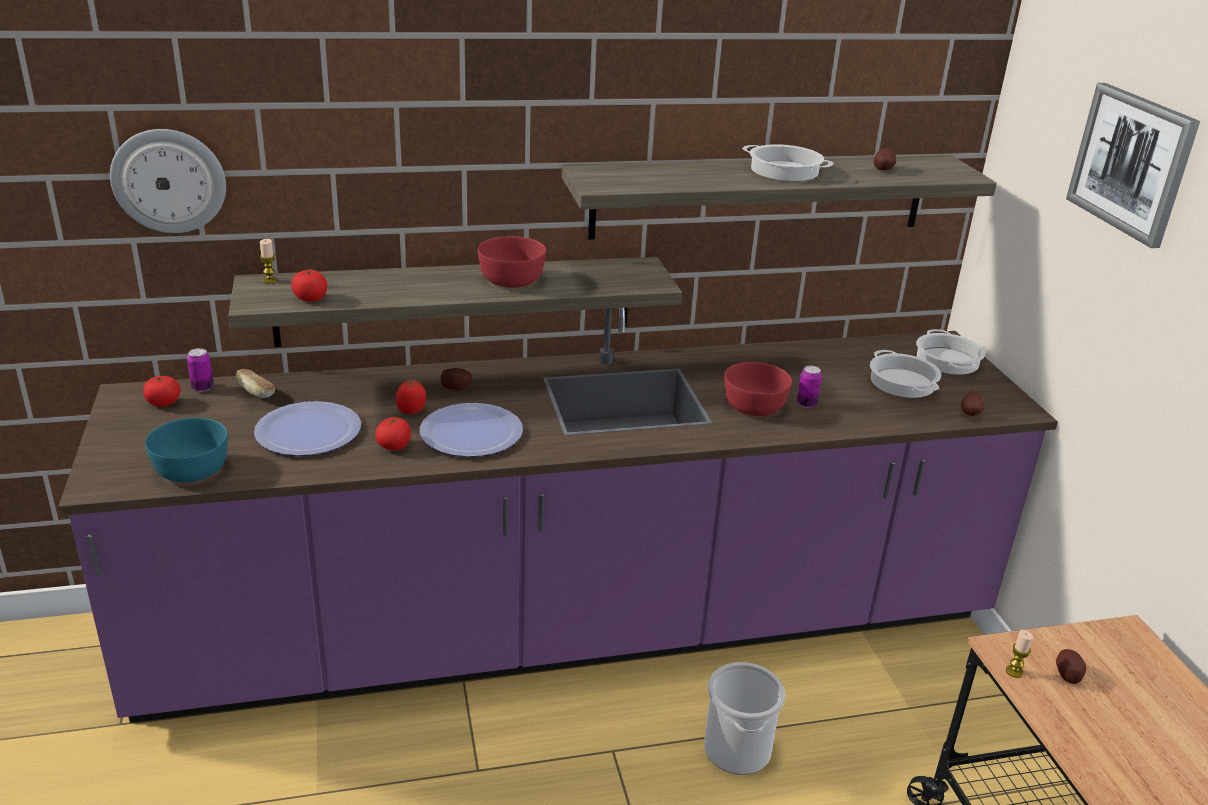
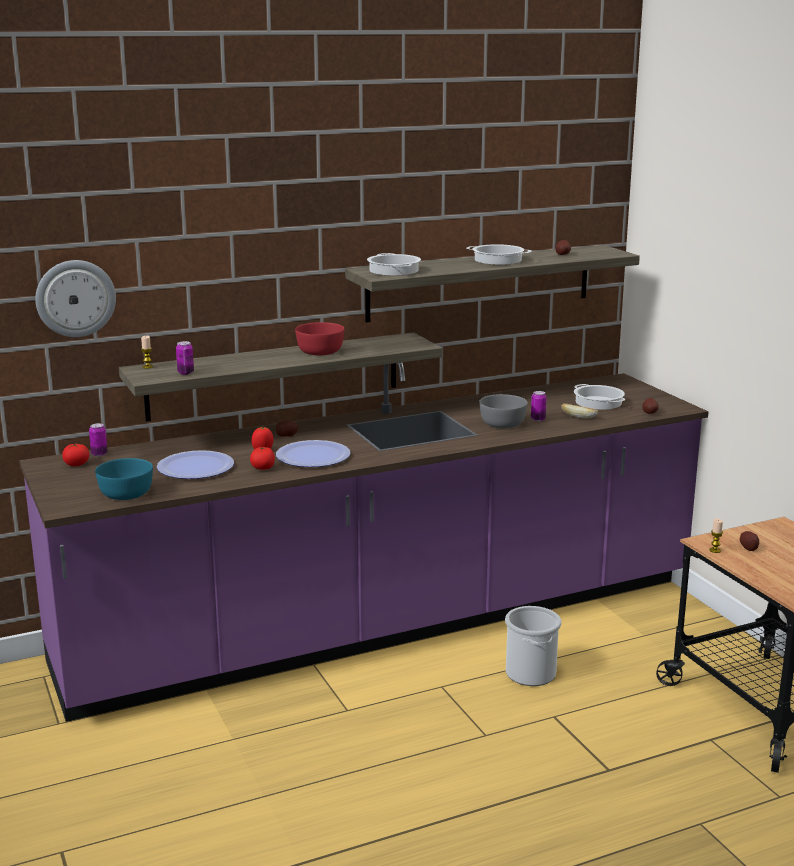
camera: 10 degrees left, 10 degrees down
bread [236,369,275,398] -> bread moved to [561,403,598,418]
tomato [291,270,327,302] -> can [176,341,194,375]
red bowl [724,362,792,416] -> grey bowl [479,394,528,428]
cooking pot [916,329,985,374] -> cooking pot moved to [367,253,421,276]
picture [1066,83,1200,248] -> none

